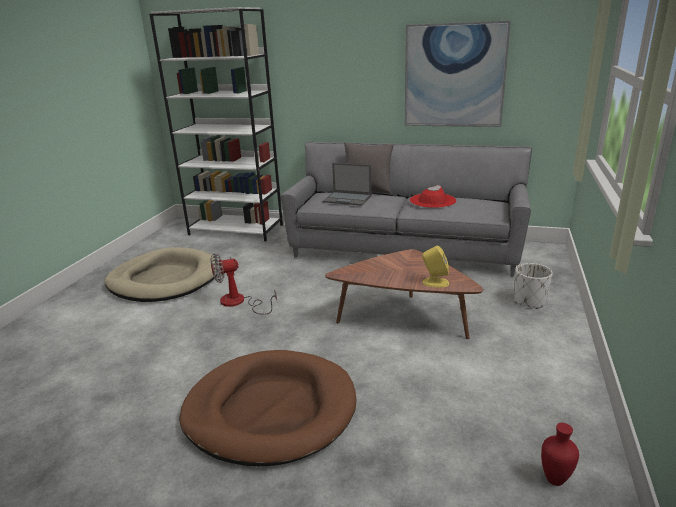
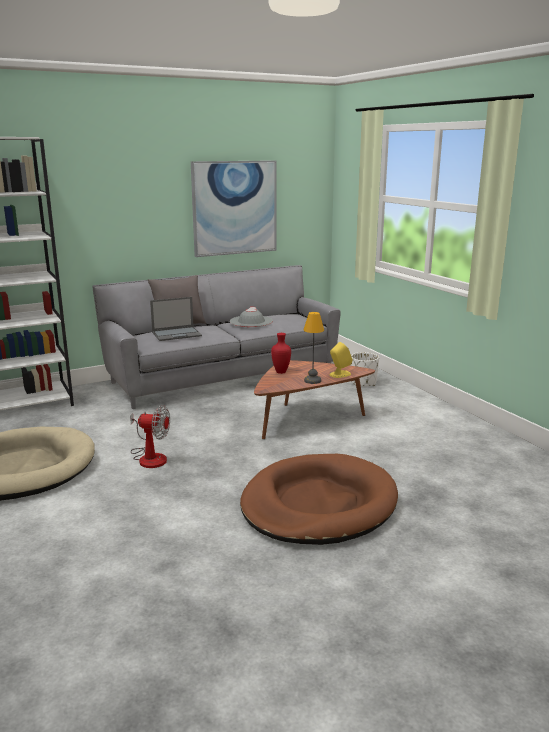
camera: 45 degrees left, 5 degrees down
fan [211,253,277,315] -> fan turned 105 degrees counterclockwise [130,405,170,468]
red hat [410,185,457,208] -> grey hat [230,307,273,327]
red vase [541,423,579,486] -> red vase moved to [271,333,291,374]
none -> table lamp [304,312,324,384]

